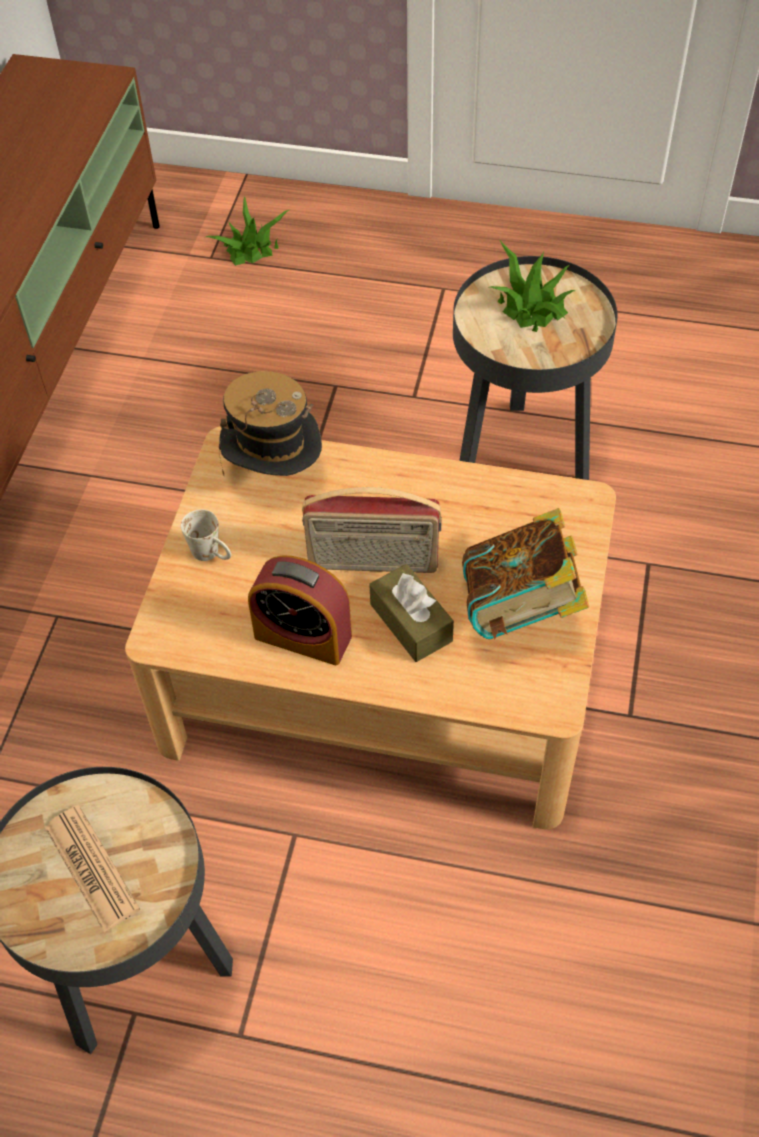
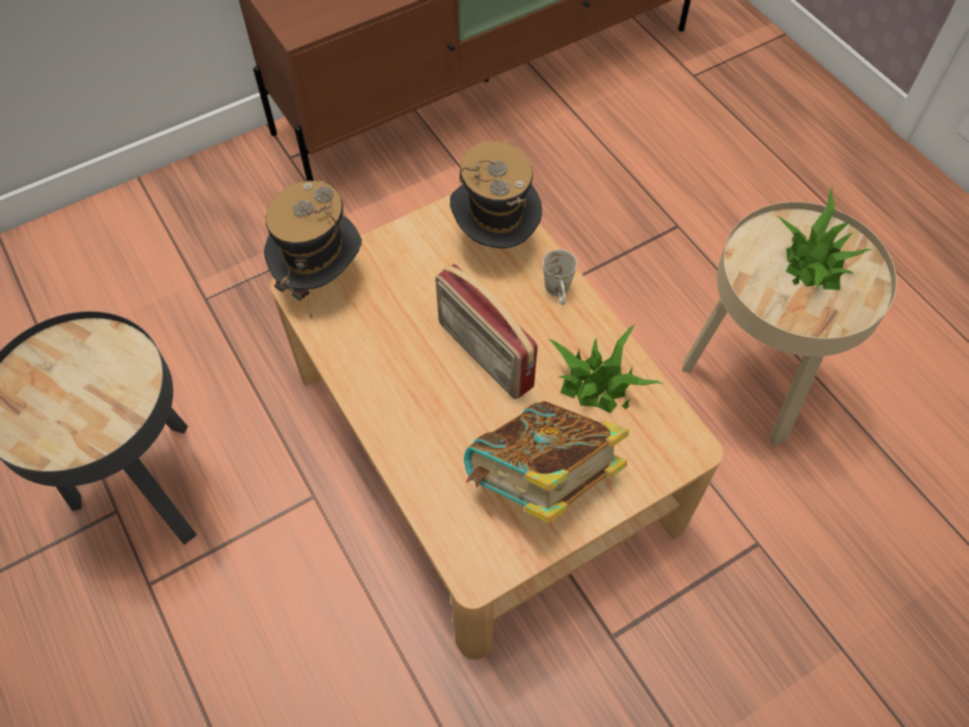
camera: 45 degrees right, 5 degrees up
newspaper [45,805,140,932] -> none
white mug [181,509,231,561] -> white mug moved to [543,249,577,305]
potted plant [206,196,291,266] -> potted plant moved to [548,323,663,413]
alarm clock [248,555,352,665] -> none
brown tissue box [369,564,454,662] -> none
black side table [453,256,618,480] -> beige side table [682,202,897,445]
none -> hat [264,180,362,319]

